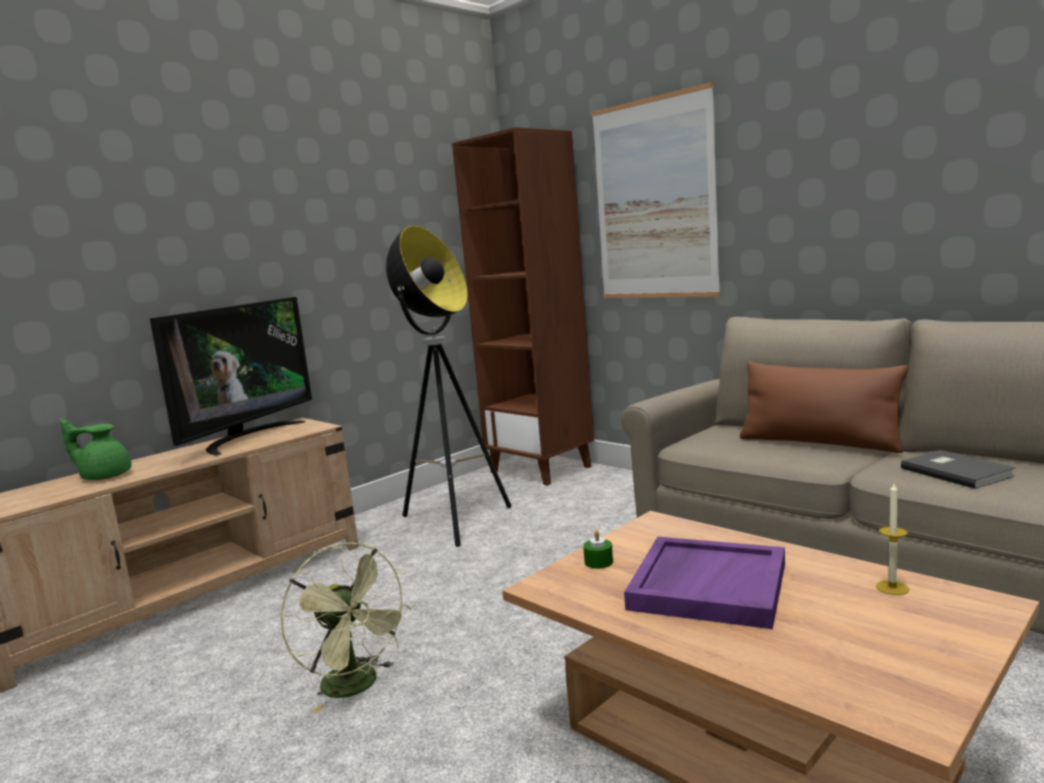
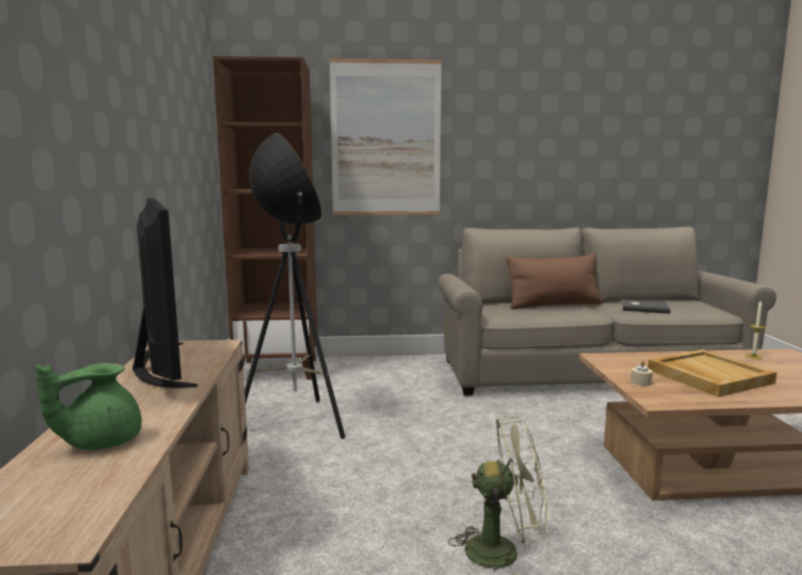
camera: 50 degrees left, 0 degrees up
green candle [583,530,613,569] -> beige candle [631,360,653,386]
purple tray [624,537,785,629] -> beige tray [648,349,777,397]

